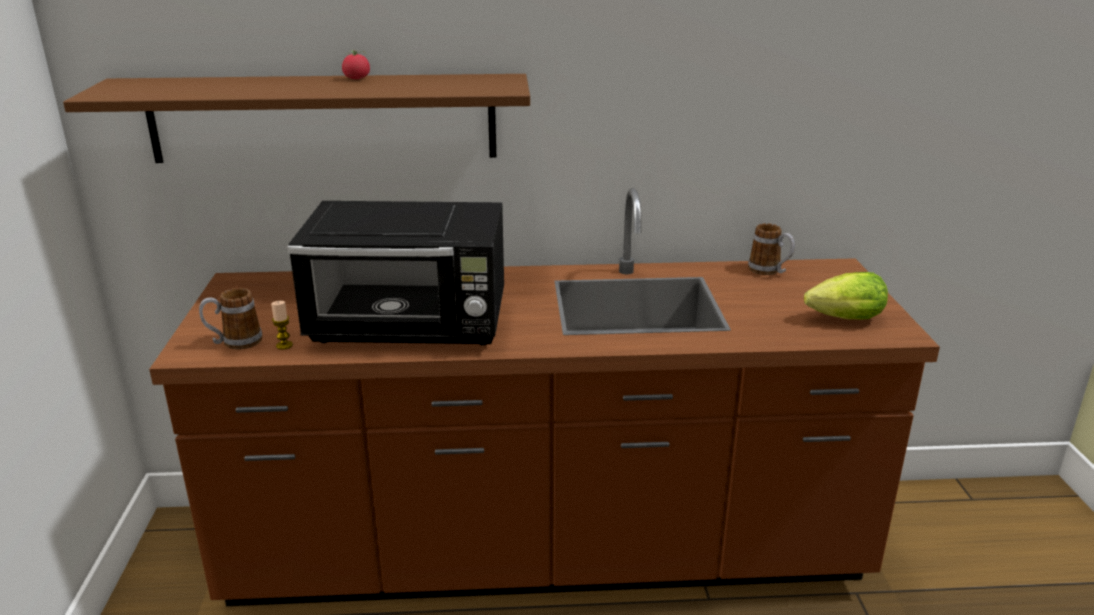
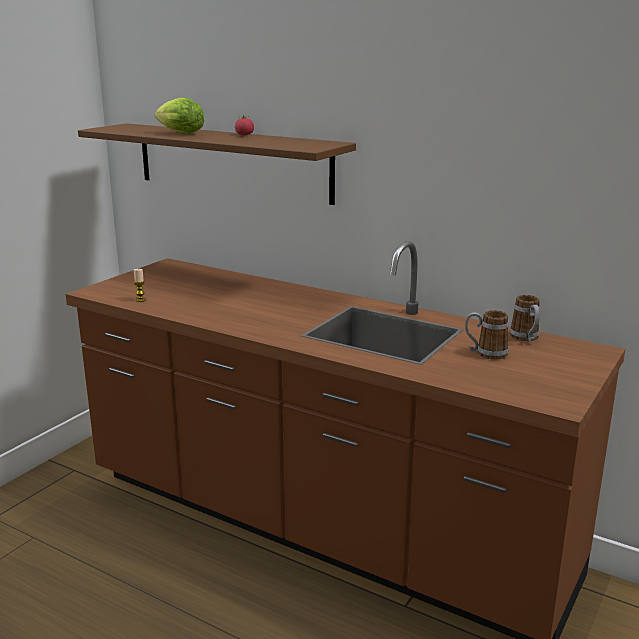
camera: 35 degrees right, 5 degrees down
mug [199,288,263,349] -> mug moved to [465,310,509,360]
black microwave [287,201,504,346] -> none
lettuce [804,272,888,319] -> lettuce moved to [155,98,204,134]

